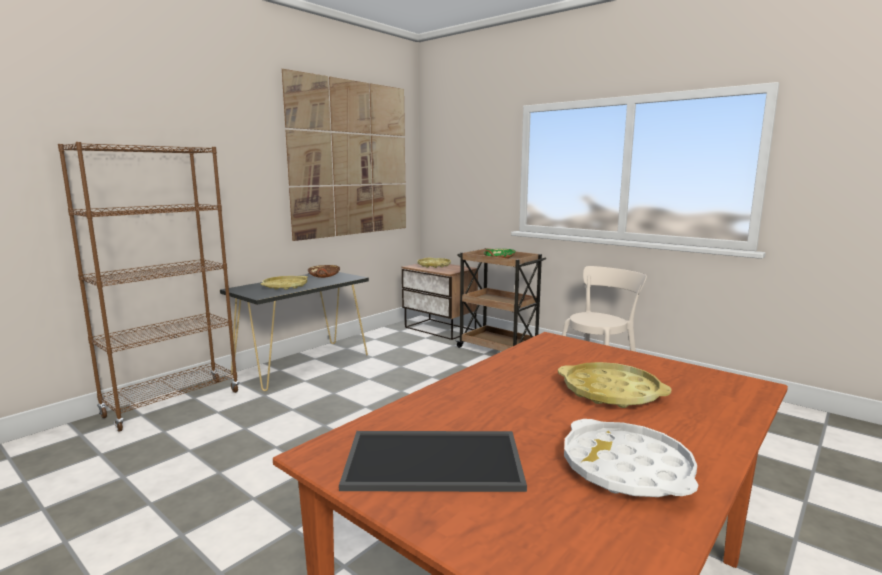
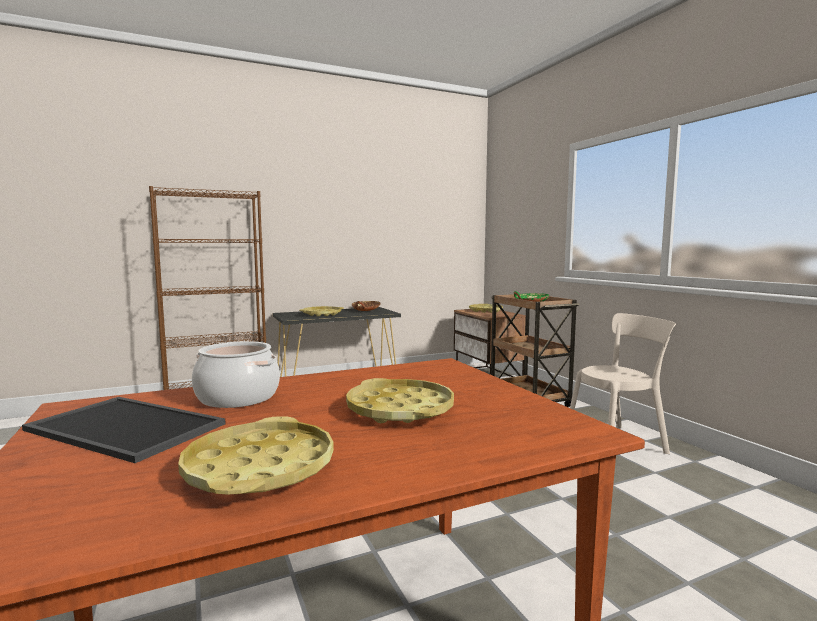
camera: 25 degrees right, 5 degrees down
picture [282,69,406,241] -> none
white tray [564,419,698,497] -> yellow tray [178,416,334,495]
none -> cooking pot [192,341,280,408]

